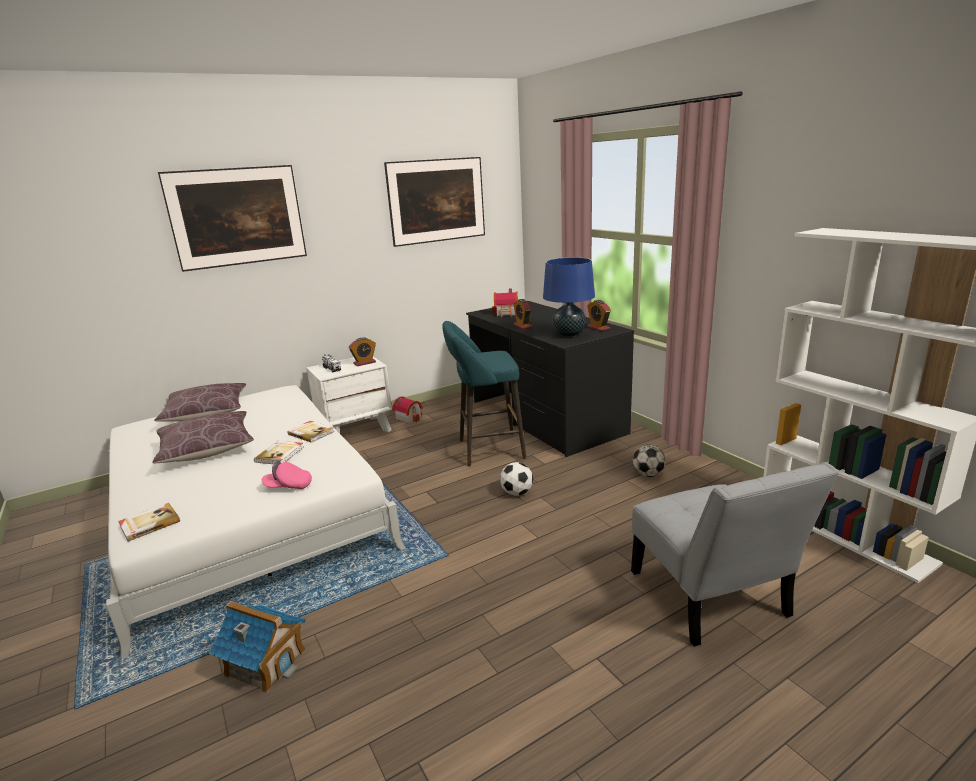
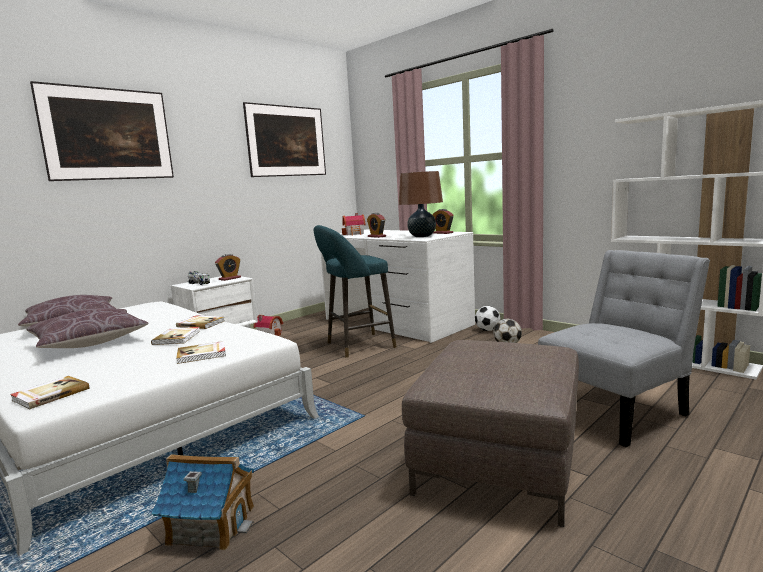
camera: 15 degrees left, 10 degrees down
pink cap [262,460,312,489] -> book [176,341,226,364]
black desk [466,301,634,457] -> white desk [320,230,475,343]
football [500,462,533,496] -> football moved to [475,306,500,331]
blue table lamp [543,257,595,337] -> brown table lamp [399,171,443,237]
grey chair [631,462,839,647] -> grey chair turned 90 degrees counterclockwise [538,250,710,447]
none -> brown ottoman [402,340,579,527]

